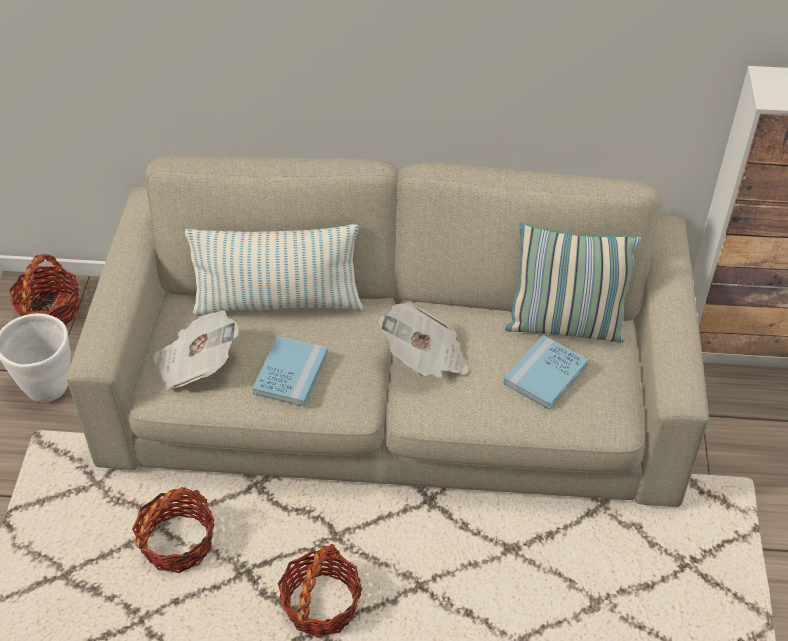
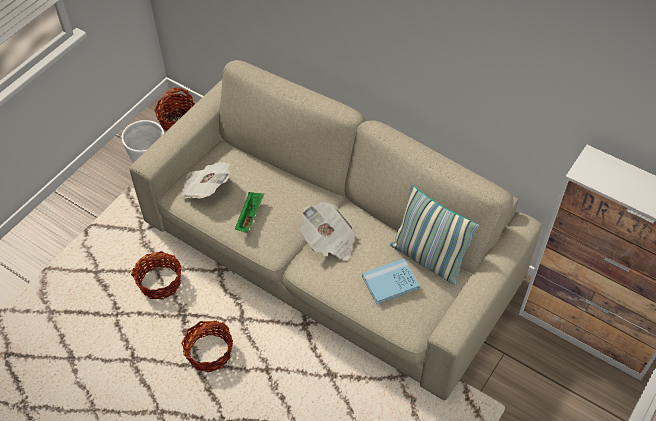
camera: 30 degrees right, 5 degrees up
pillow [185,224,363,315] -> none
blue book [252,336,328,407] -> green tray [235,192,264,233]

